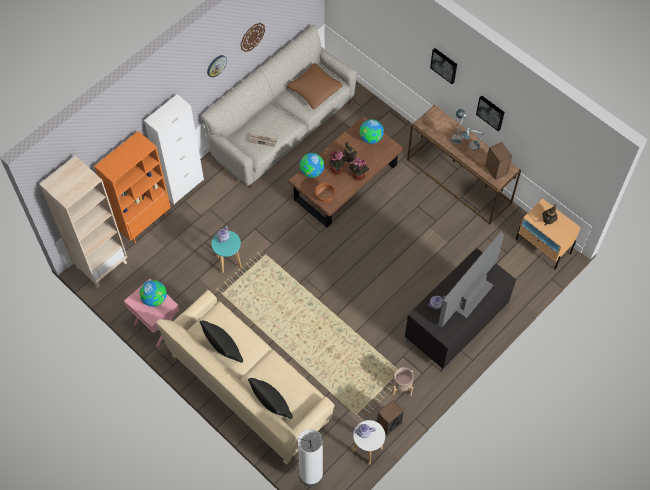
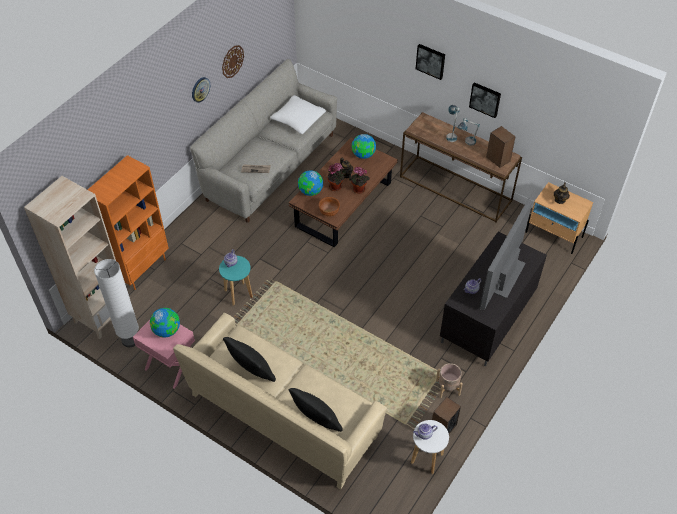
camera: 10 degrees left, 10 degrees down
white cabinet [144,94,204,204] -> none
brown pillow [287,63,343,109] -> white pillow [270,95,326,134]
white floor lamp [298,429,323,487] -> white floor lamp moved to [94,259,139,347]

